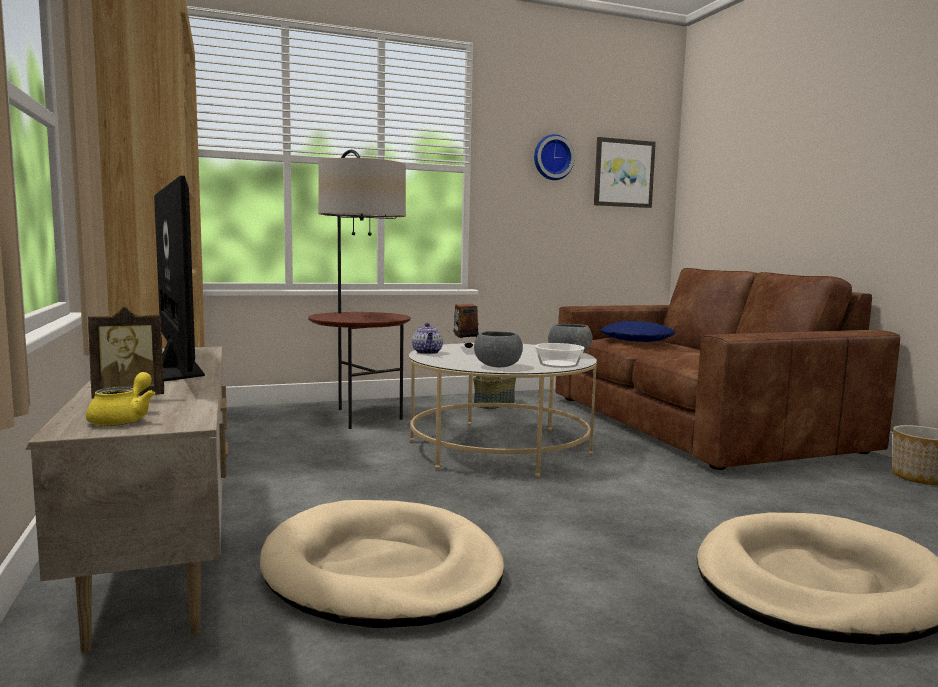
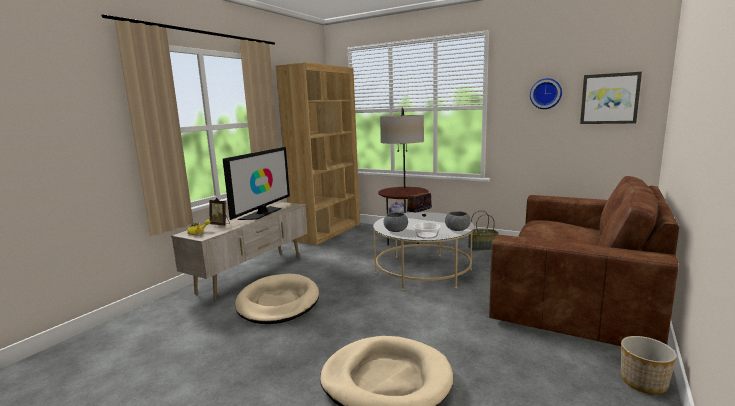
camera: 50 degrees right, 5 degrees up
blue pillow [601,321,676,342] -> none

